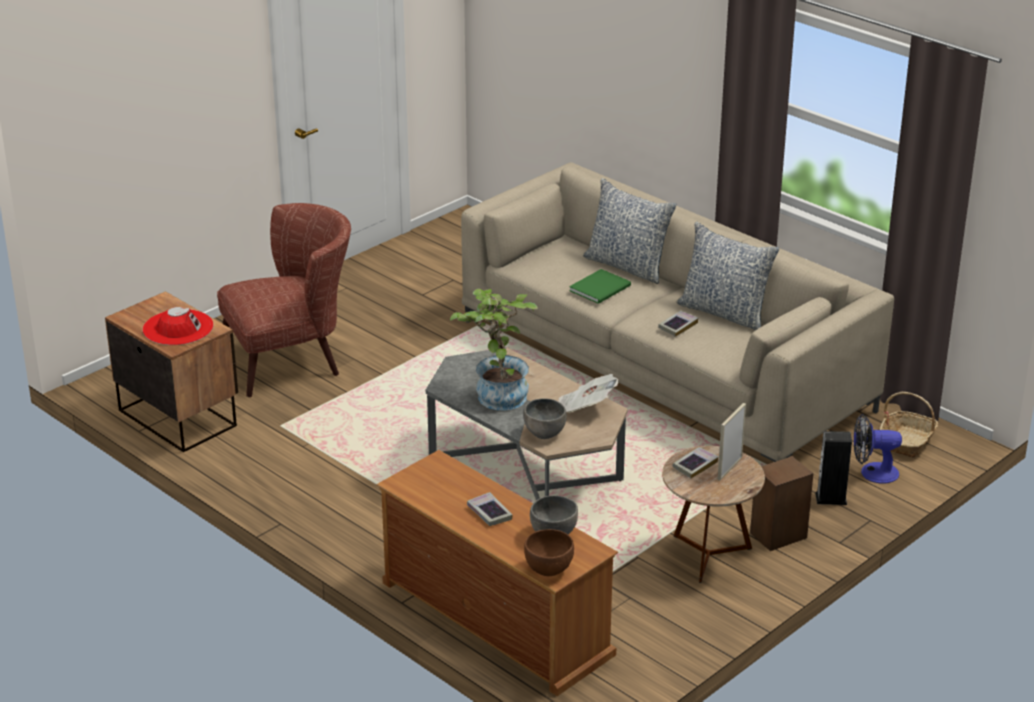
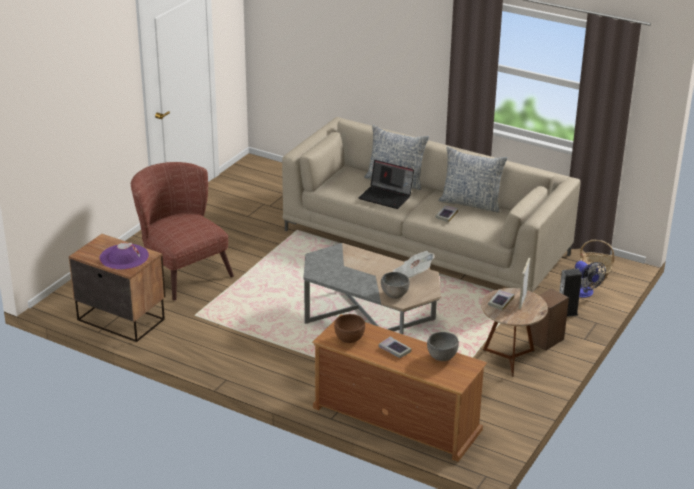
camera: 15 degrees left, 0 degrees up
red hat [143,307,214,345] -> purple hat [100,242,149,270]
brown armchair [217,203,351,397] -> brown armchair turned 90 degrees counterclockwise [131,162,234,301]
potted plant [450,289,538,411] -> none
brown bowl [524,529,574,576] -> brown bowl moved to [334,314,365,343]
green book [569,269,631,304] -> laptop [359,160,414,209]
fan [854,414,902,484] -> fan turned 105 degrees counterclockwise [575,261,606,298]

